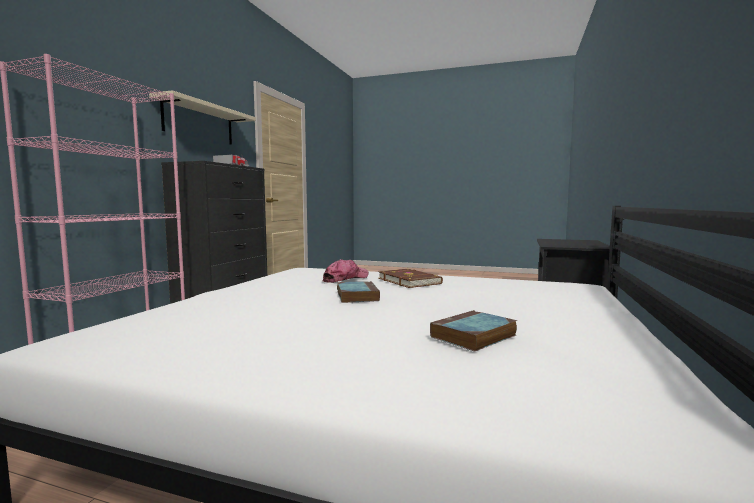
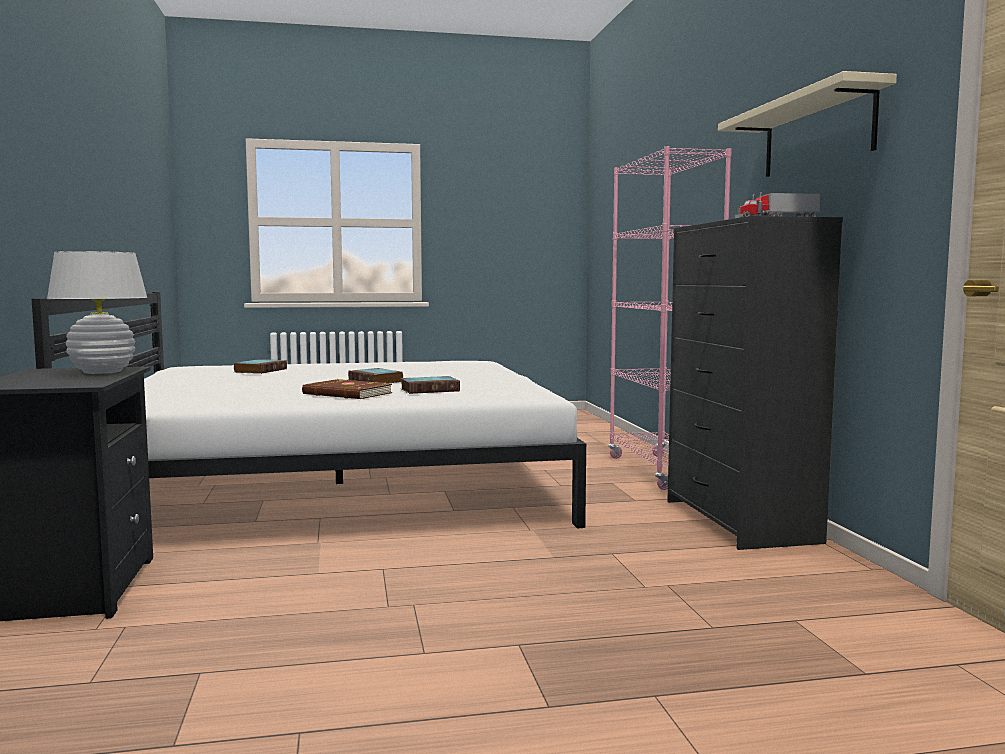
camera: 150 degrees right, 0 degrees up
cap [322,259,369,283] -> book [401,376,460,394]
none -> white table lamp [47,251,148,374]

